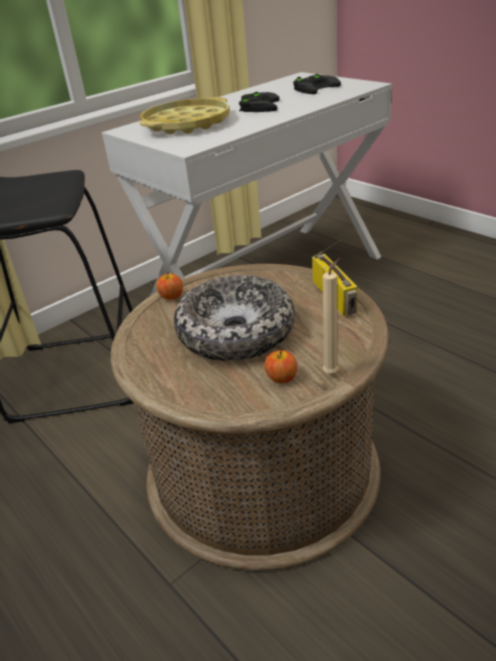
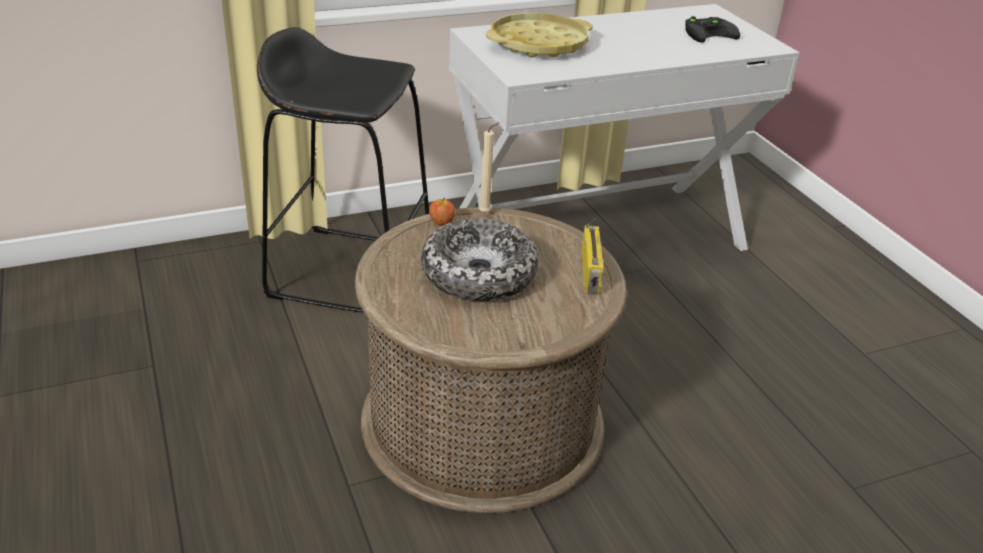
camera: 15 degrees right, 0 degrees up
black game controller [239,92,280,112] -> none
apple [264,350,297,383] -> none
beige candle [323,258,340,374] -> beige candle moved to [479,122,500,213]

